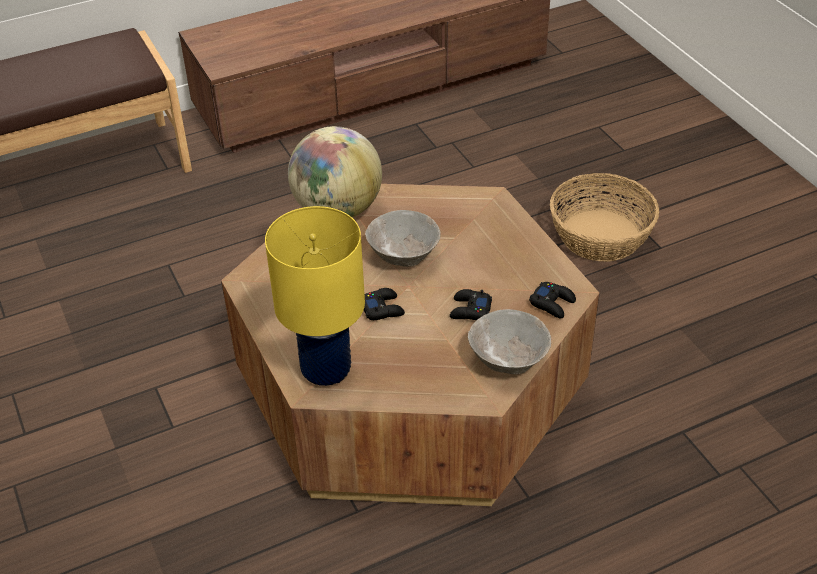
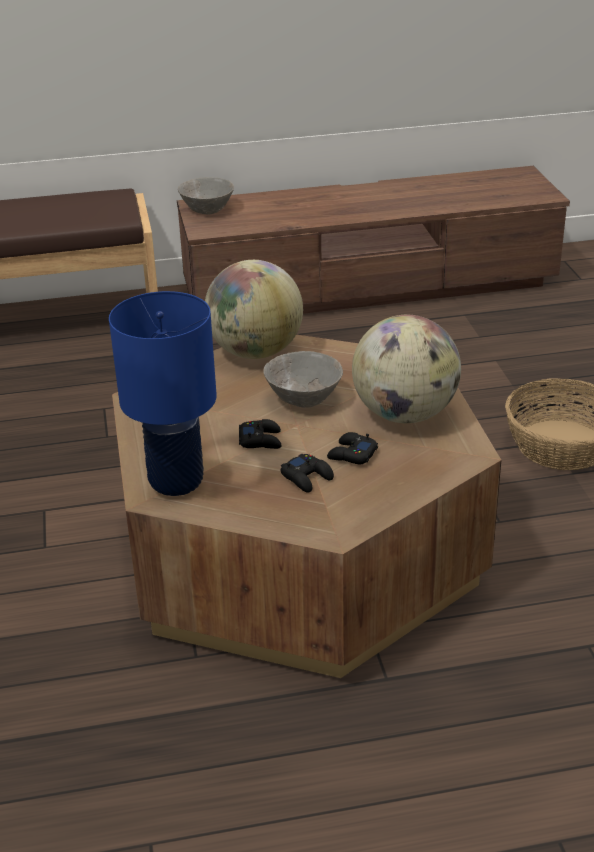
camera: 15 degrees right, 10 degrees down
yellow table lamp [265,206,365,386] -> blue table lamp [109,291,217,496]
grey bowl [468,309,551,374] -> grey bowl moved to [178,177,234,215]
black game controller [529,282,576,318] -> black game controller moved to [281,454,334,493]
none -> globe [352,315,461,423]

